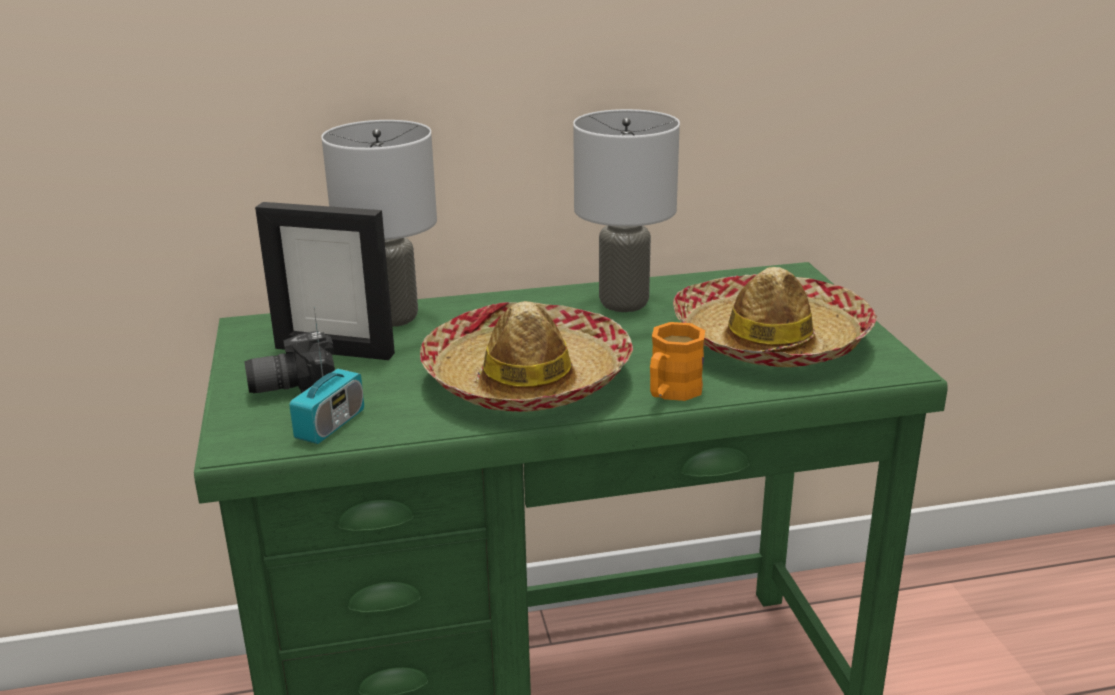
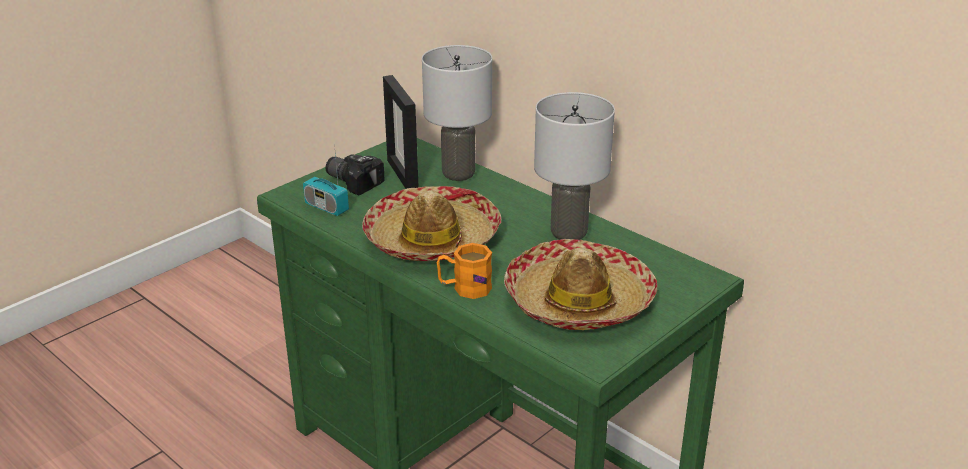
camera: 55 degrees right, 5 degrees up
radio [289,309,364,444] -> radio turned 45 degrees clockwise [303,154,349,216]

